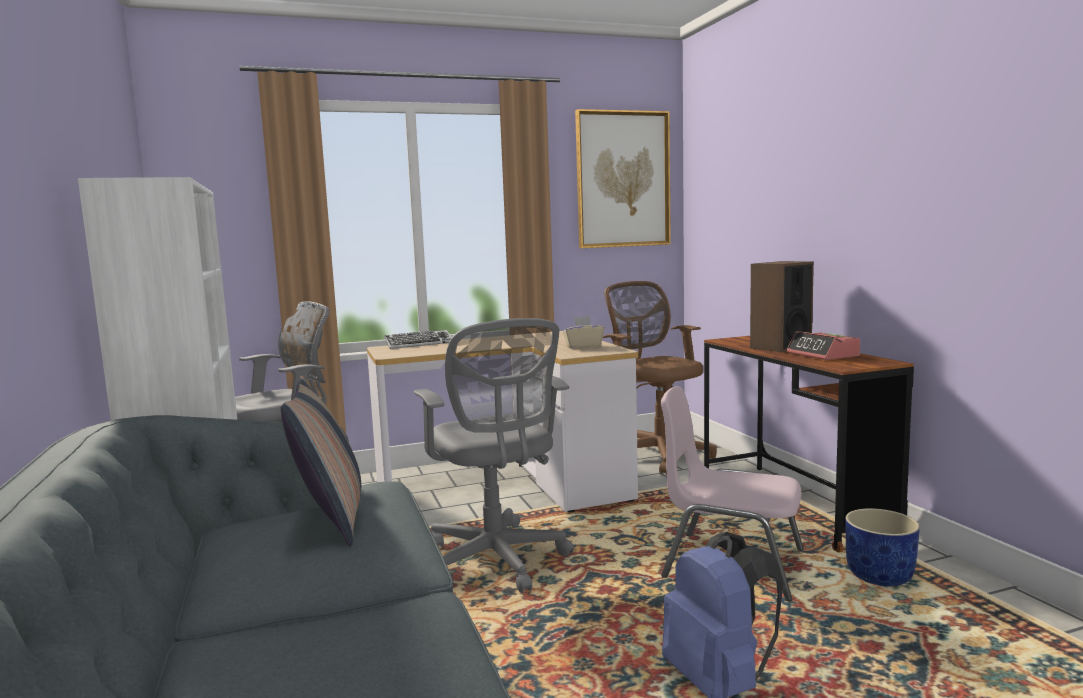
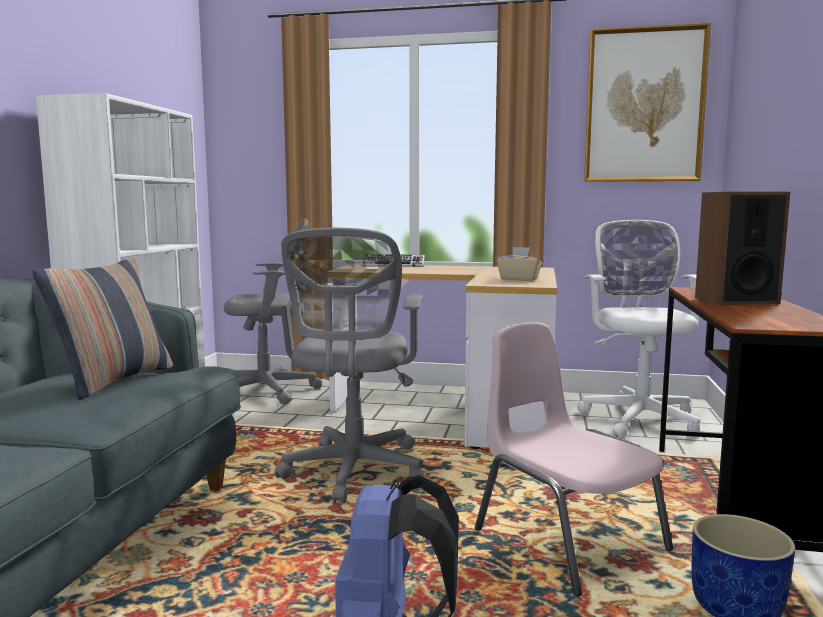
camera: 30 degrees right, 0 degrees up
brown office chair [603,281,717,474] -> white office chair [577,220,700,438]
alarm clock [786,331,860,360] -> none

